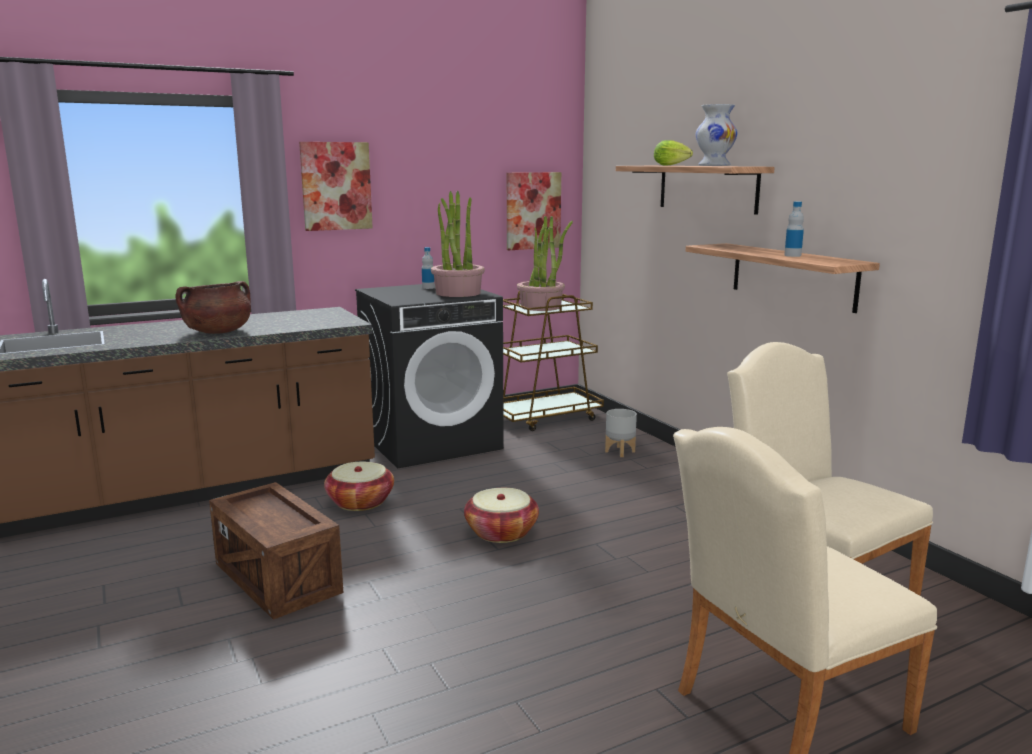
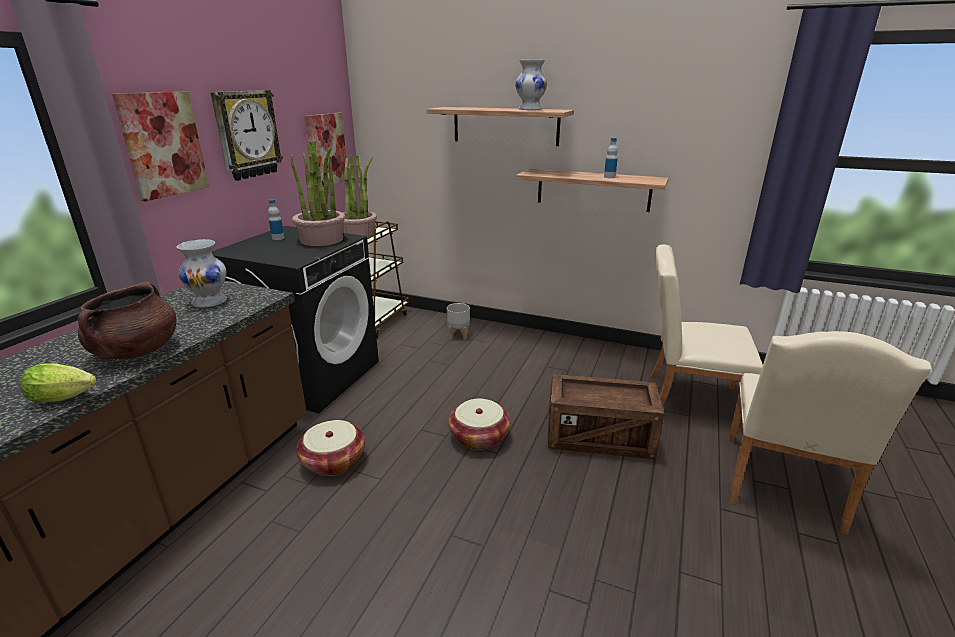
camera: 40 degrees left, 10 degrees up
crate [209,482,343,620] -> crate moved to [548,374,664,460]
lettuce [654,140,693,166] -> lettuce moved to [20,363,96,402]
none -> white vase [177,239,227,308]
none -> wall clock [210,90,283,181]

